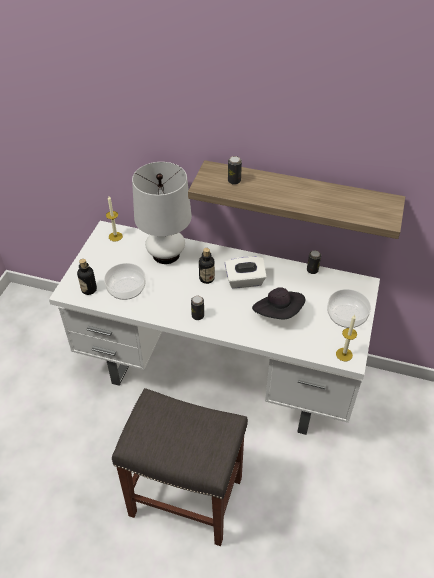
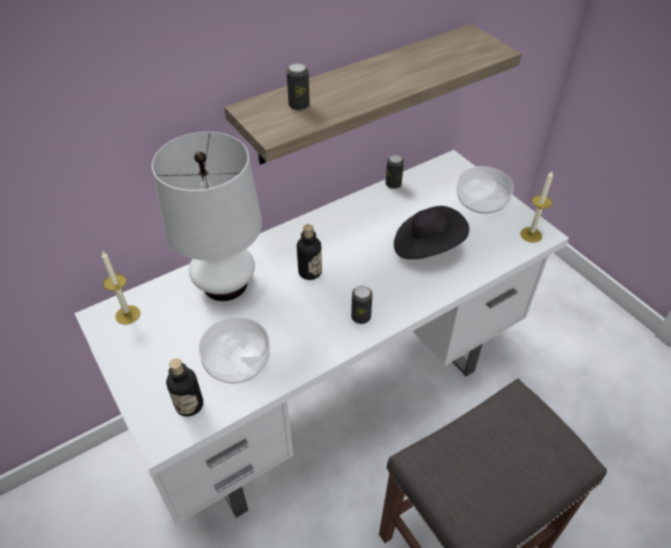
camera: 50 degrees left, 0 degrees up
white tissue box [225,256,267,289] -> none

